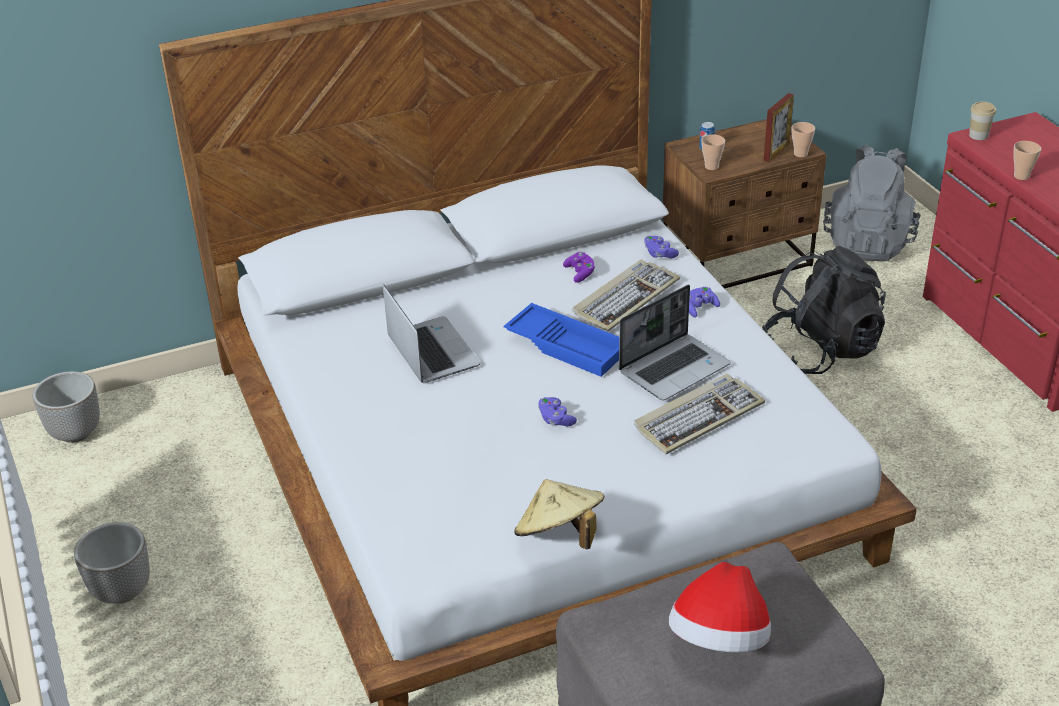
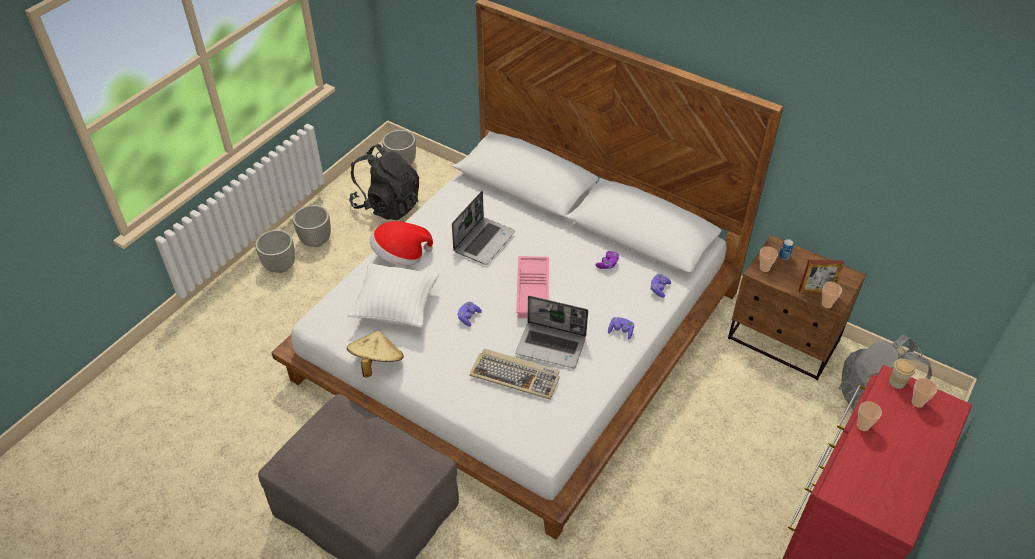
camera: 55 degrees right, 10 degrees up
blue tray [503,303,619,377] -> pink tray [516,256,549,318]
keyboard [573,259,680,332] -> none
hat [669,562,771,652] -> hat moved to [370,221,433,266]
black backpack [762,246,886,374] -> black backpack moved to [349,144,419,220]
none -> planter [255,230,295,273]
none -> white pillow [348,263,439,328]
none -> cup [911,378,937,408]

